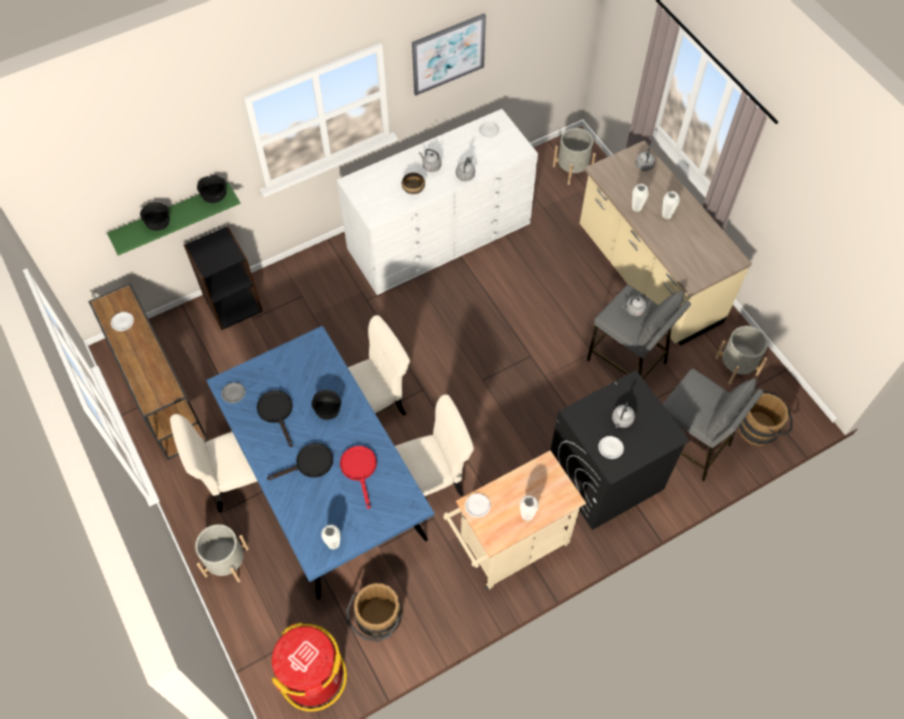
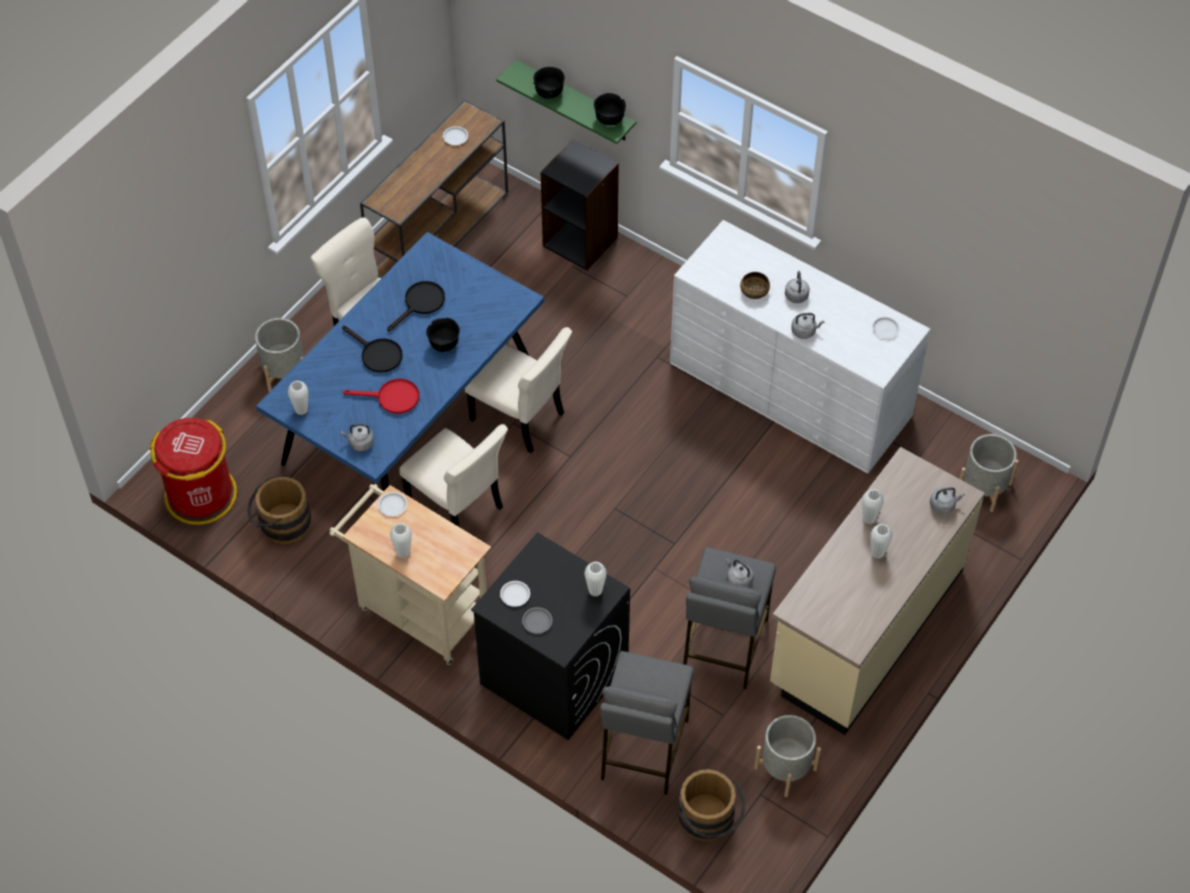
camera: 65 degrees right, 5 degrees down
grey plate [221,382,245,403] -> grey plate moved to [522,607,552,634]
red frying pan [340,446,377,509] -> red frying pan turned 45 degrees clockwise [343,379,419,414]
picture [412,13,486,96] -> none
grey kettle [612,402,635,428] -> grey kettle moved to [341,424,374,451]
none -> white vase [584,562,607,596]

